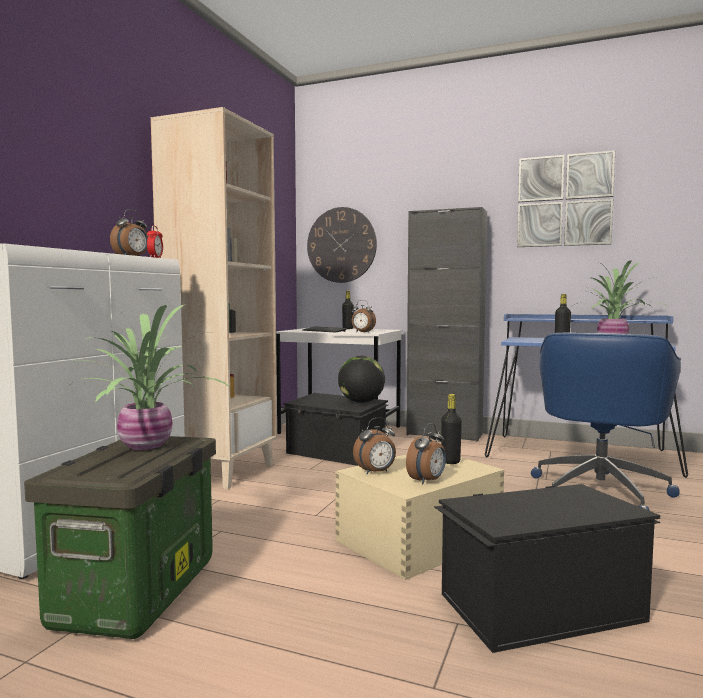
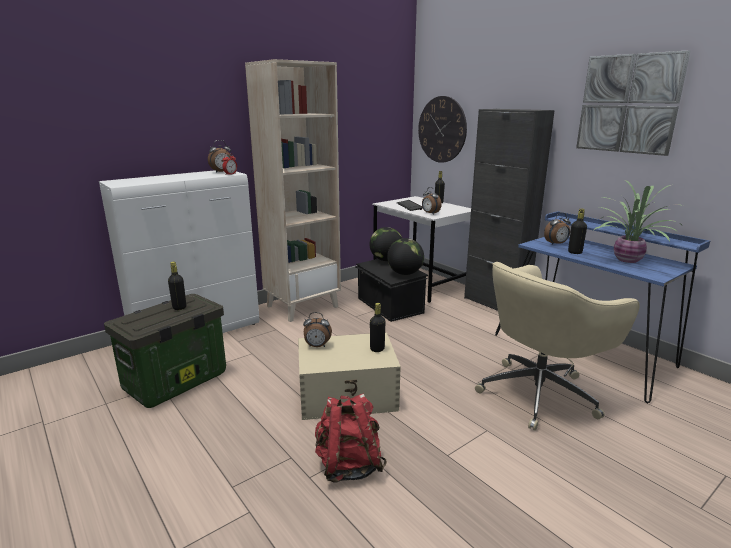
camera: 30 degrees right, 15 degrees up
potted plant [71,304,231,450] -> black bottle [168,262,186,310]
alarm clock [406,423,446,485] -> alarm clock moved to [544,213,571,245]
black storage box [434,484,660,653] -> red backpack [315,394,387,483]
blue office chair [531,333,681,511] -> beige office chair [475,262,640,431]
none -> globe [370,227,402,261]

